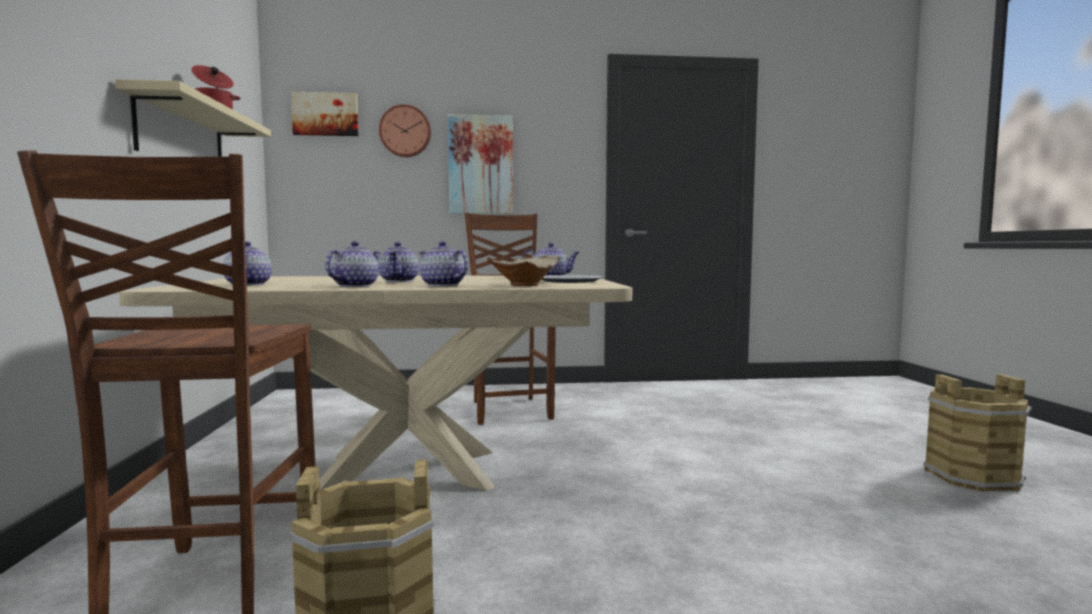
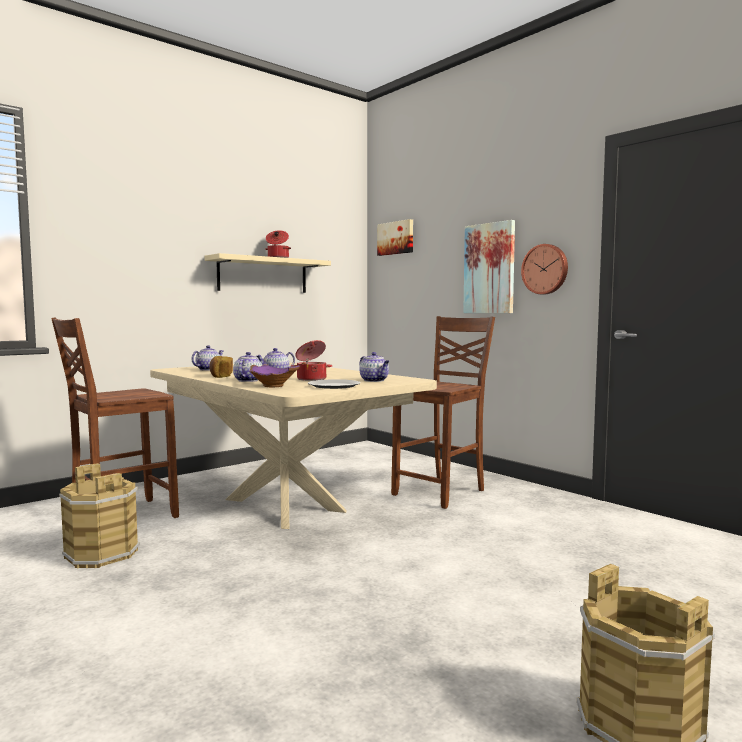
camera: 55 degrees right, 0 degrees up
teapot [325,241,381,287] -> bread [209,356,233,378]
wall clock [379,104,431,157] -> wall clock moved to [521,244,568,294]
beige bowl [487,256,560,286] -> purple bowl [250,364,300,387]
none -> cooking pot [291,340,332,381]

